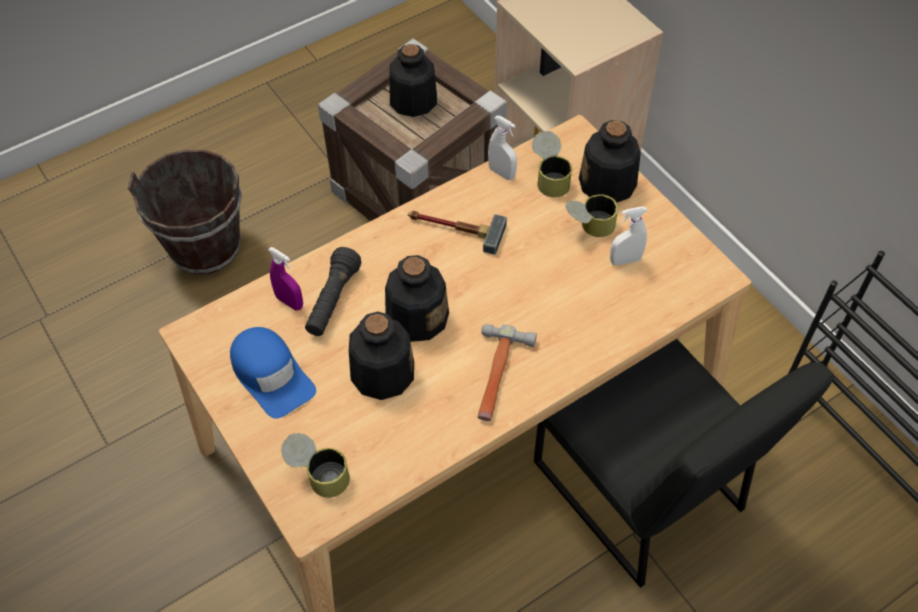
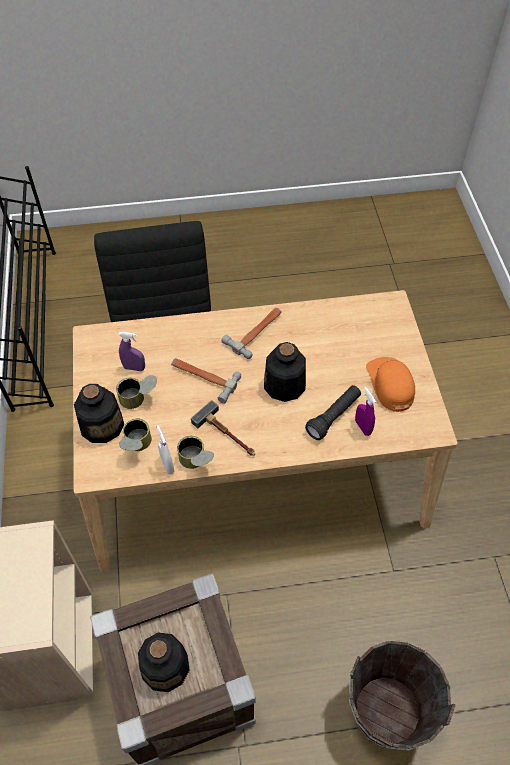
camera: 155 degrees left, 0 degrees up
blue cap [230,327,316,419] -> orange cap [366,357,415,412]
can [281,433,350,498] -> can moved to [177,436,214,469]
bottle [349,312,414,400] -> none
white spray bottle [610,206,647,266] -> purple spray bottle [119,332,145,371]
none -> hammer [171,358,241,404]

